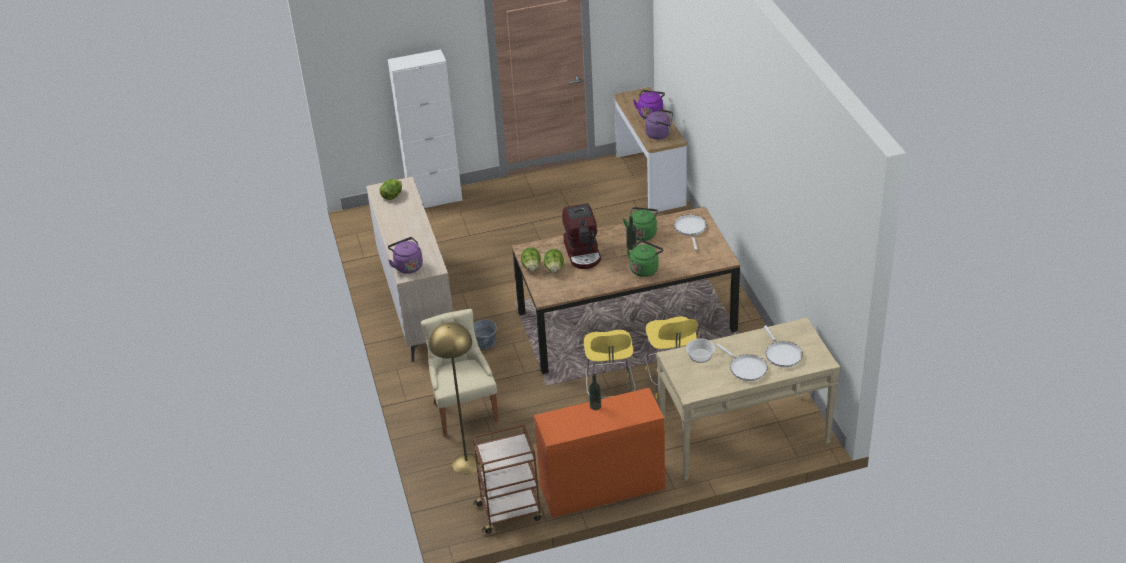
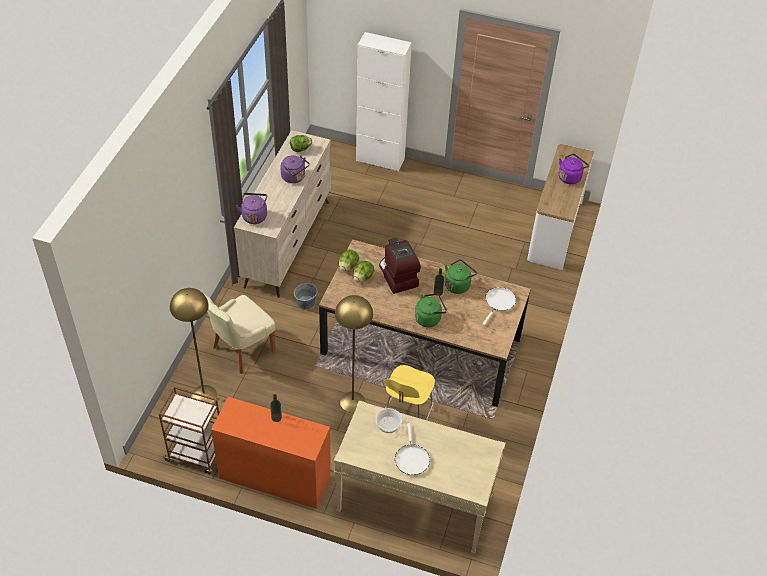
camera: 30 degrees right, 10 degrees up
beige chair [421,309,499,436] -> beige chair turned 150 degrees counterclockwise [204,294,276,374]
coffee machine [562,203,601,269] -> coffee machine turned 135 degrees clockwise [379,238,421,294]
yellow stool [584,330,636,398] -> yellow floor lamp [335,295,373,413]
purple kettle [645,109,673,139] -> purple kettle moved to [280,155,310,183]
white frying pan [764,326,803,367] -> none

